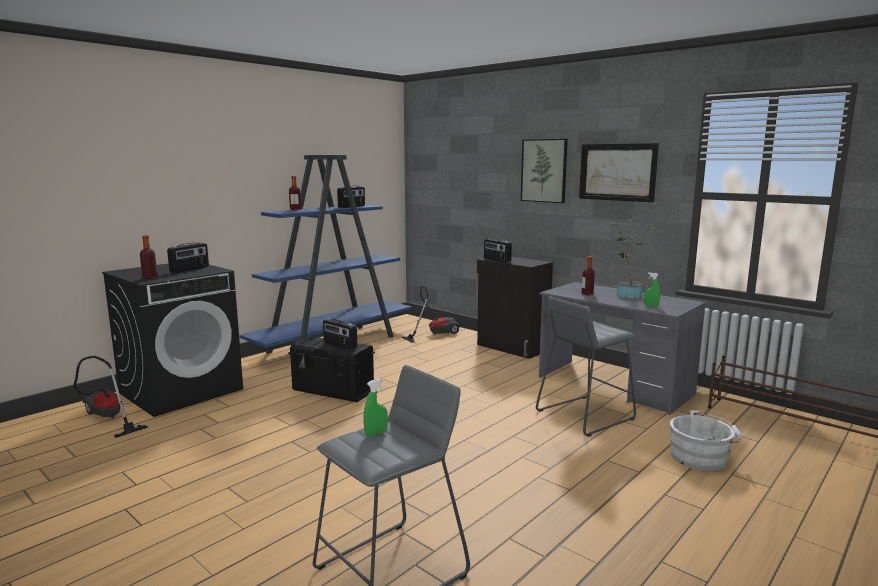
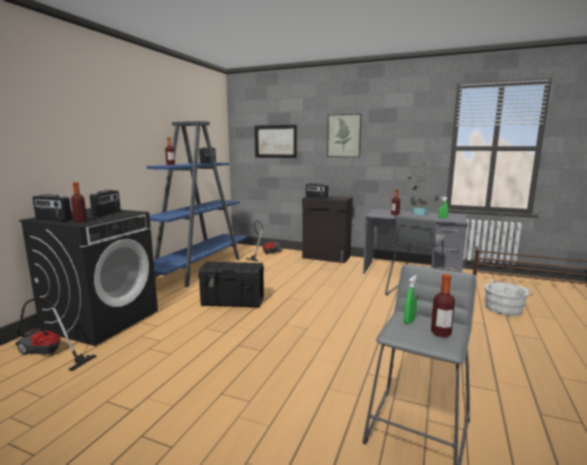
camera: 20 degrees left, 0 degrees up
radio [323,319,357,350] -> radio moved to [32,194,72,221]
picture [579,143,659,202] -> picture moved to [255,125,297,158]
none -> bottle [431,274,455,337]

